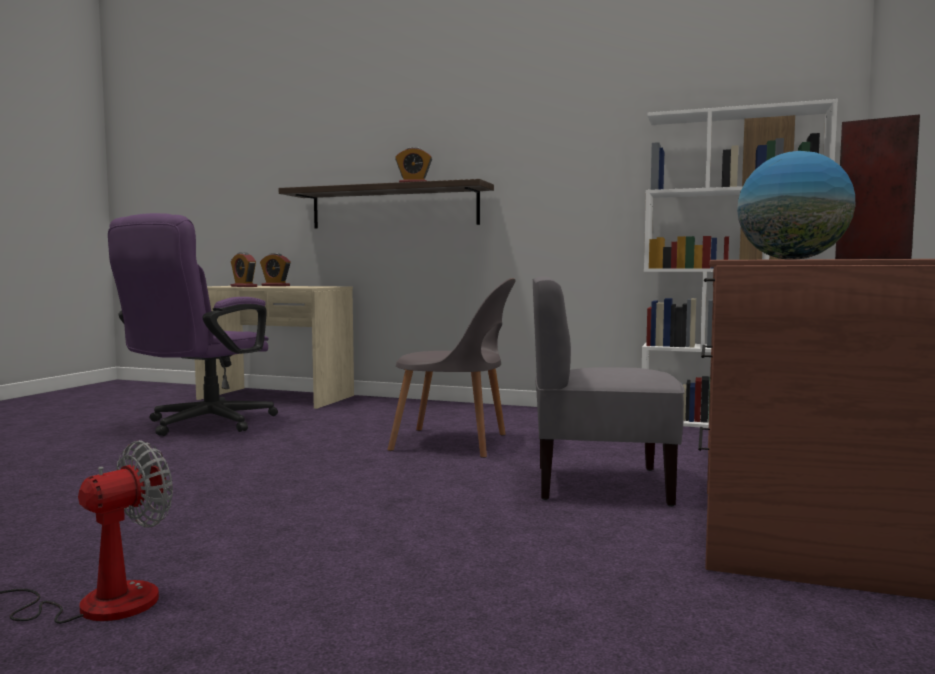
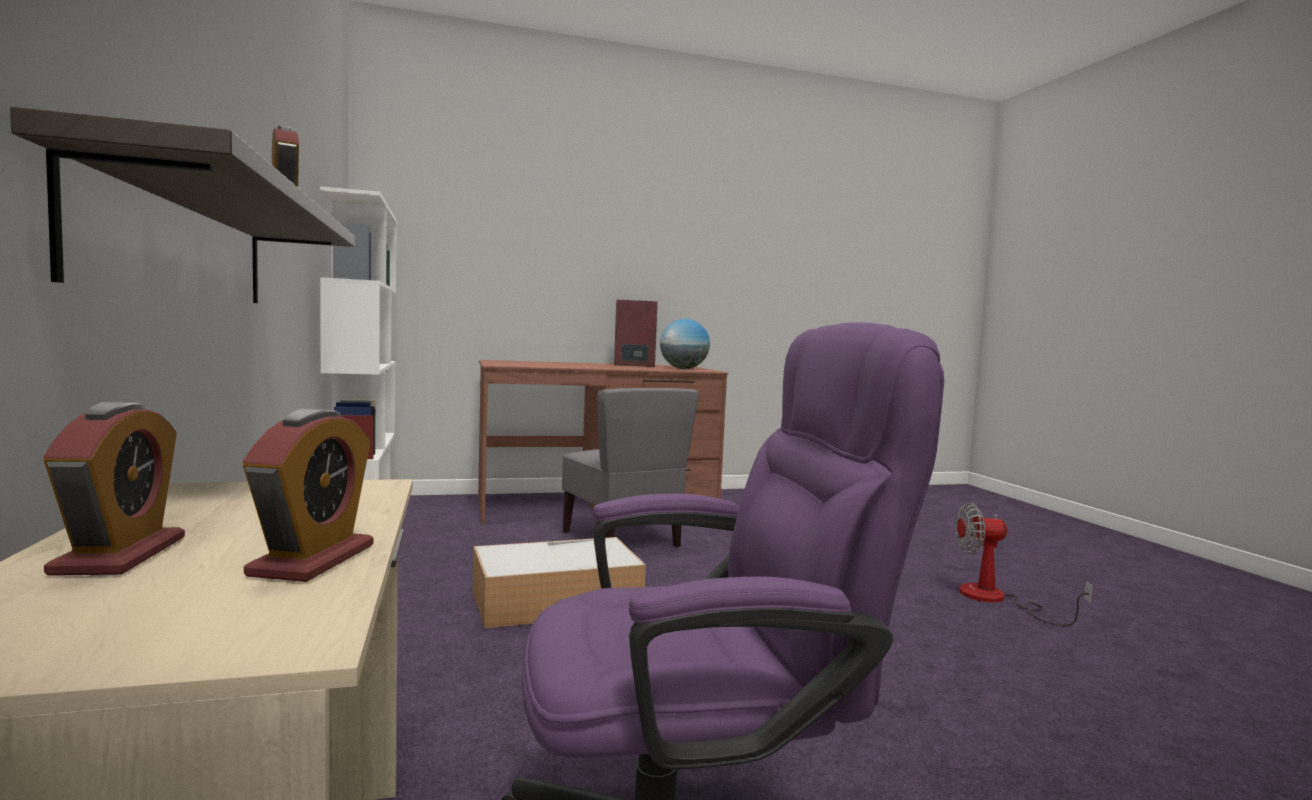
camera: 125 degrees left, 0 degrees up
grey chair [387,278,516,458] -> storage box [473,537,646,629]

